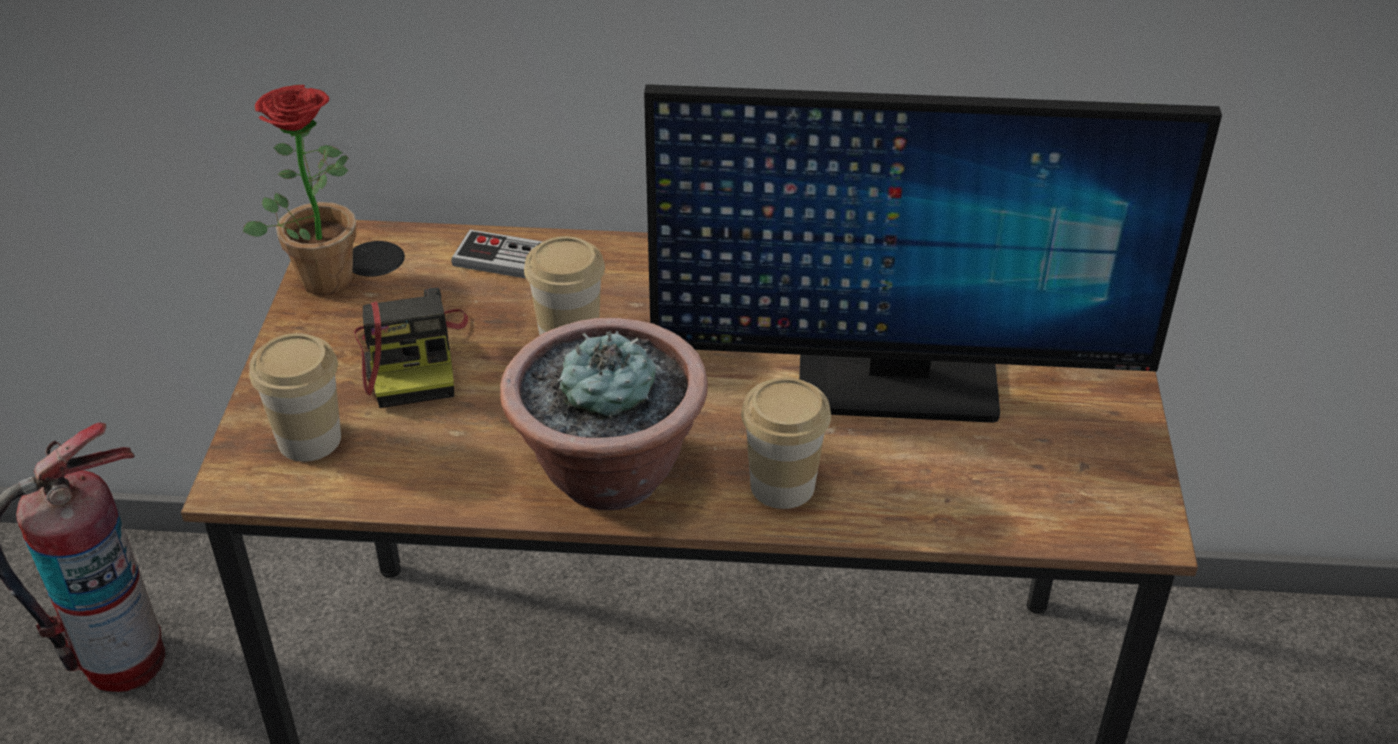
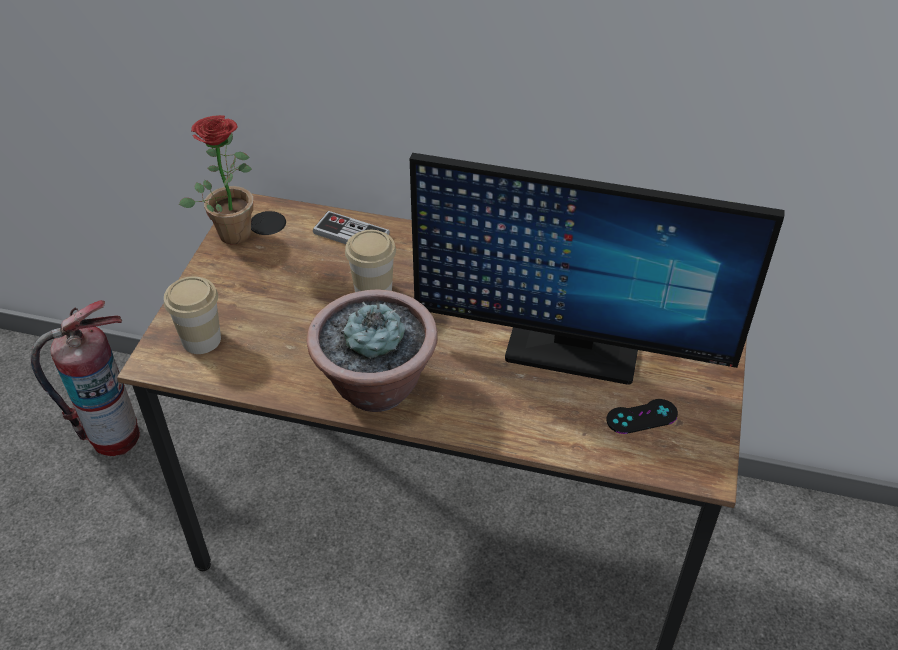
camera: 10 degrees right, 5 degrees up
camera [354,288,468,408] -> none
cup [741,377,831,509] -> none
none -> black game controller [606,399,678,434]

